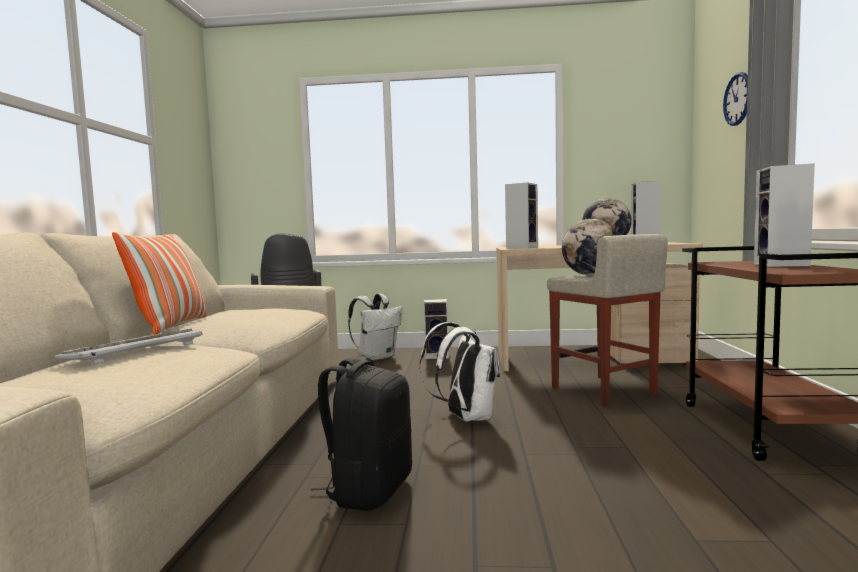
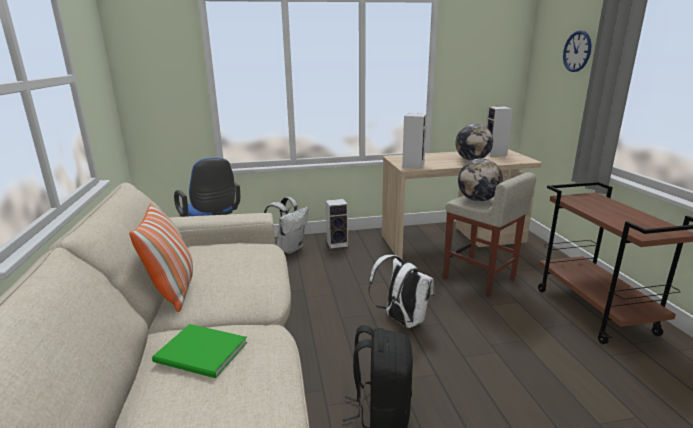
camera: 15 degrees left, 15 degrees up
keyboard [54,329,202,365] -> green book [152,324,247,378]
speaker [754,163,815,267] -> none

